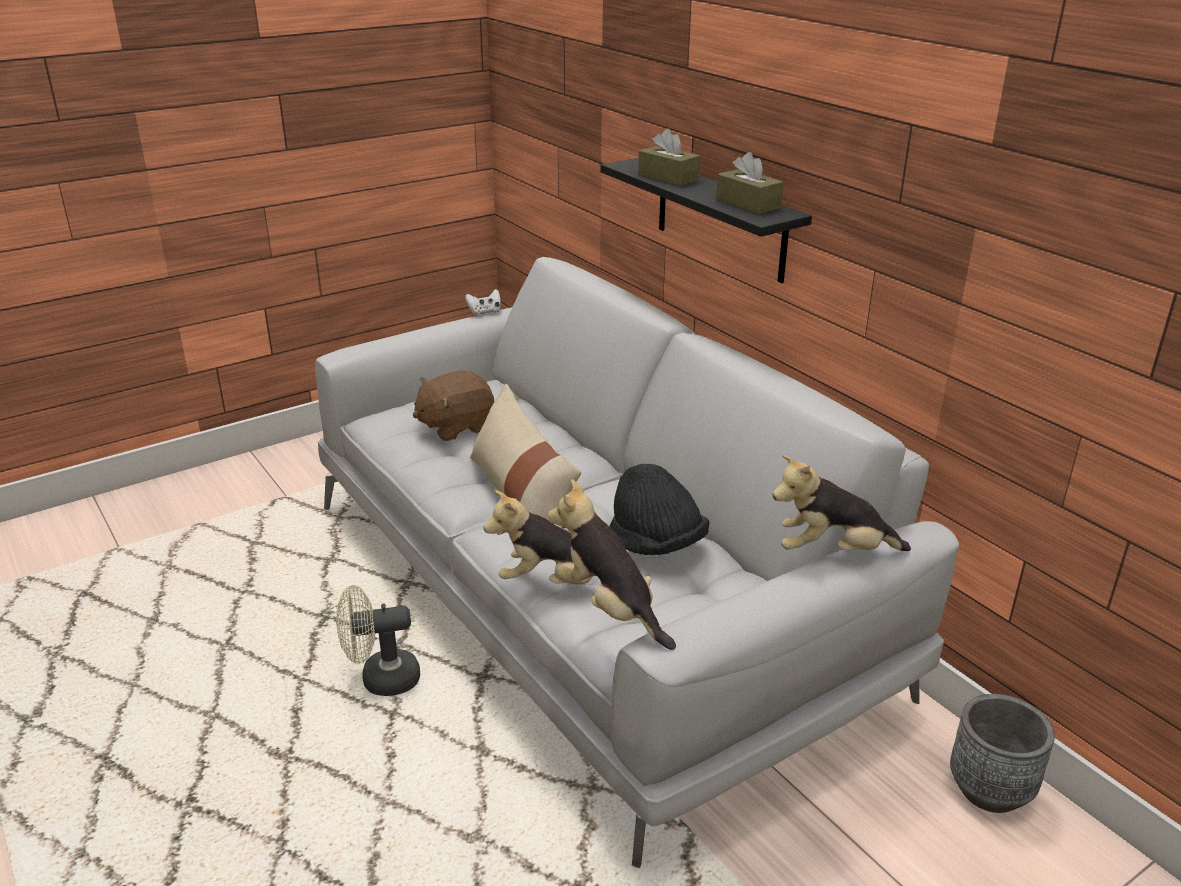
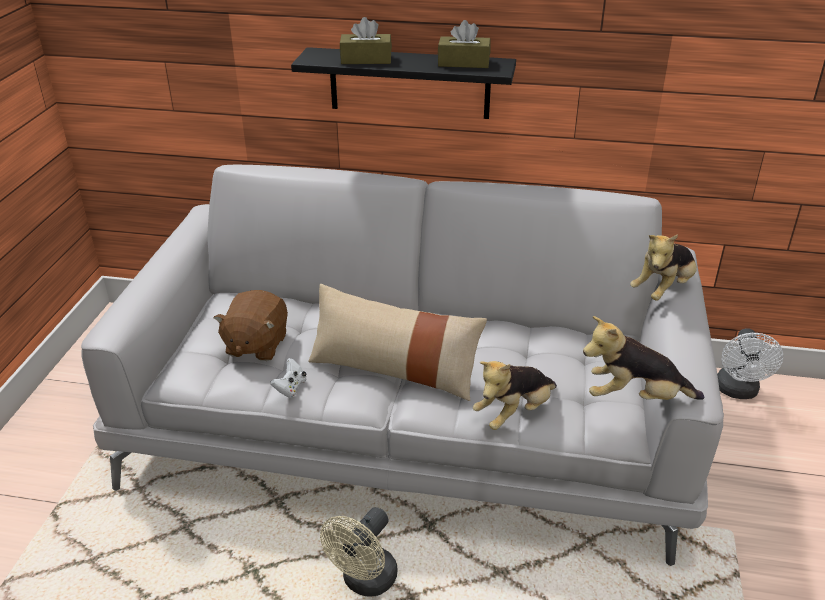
camera: 45 degrees left, 5 degrees up
white game controller [465,289,501,316] -> white game controller moved to [270,358,306,398]
black hat [610,463,709,555] -> none
grey planter [950,694,1055,813] -> white fan [717,328,783,399]

